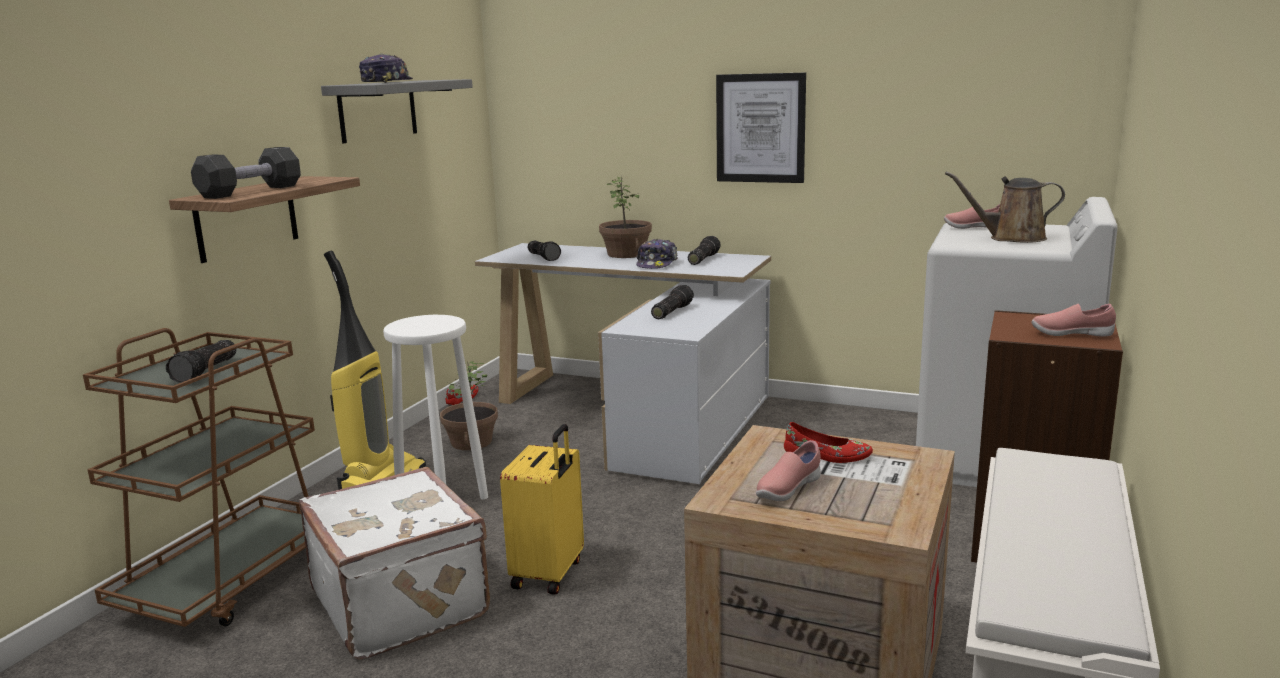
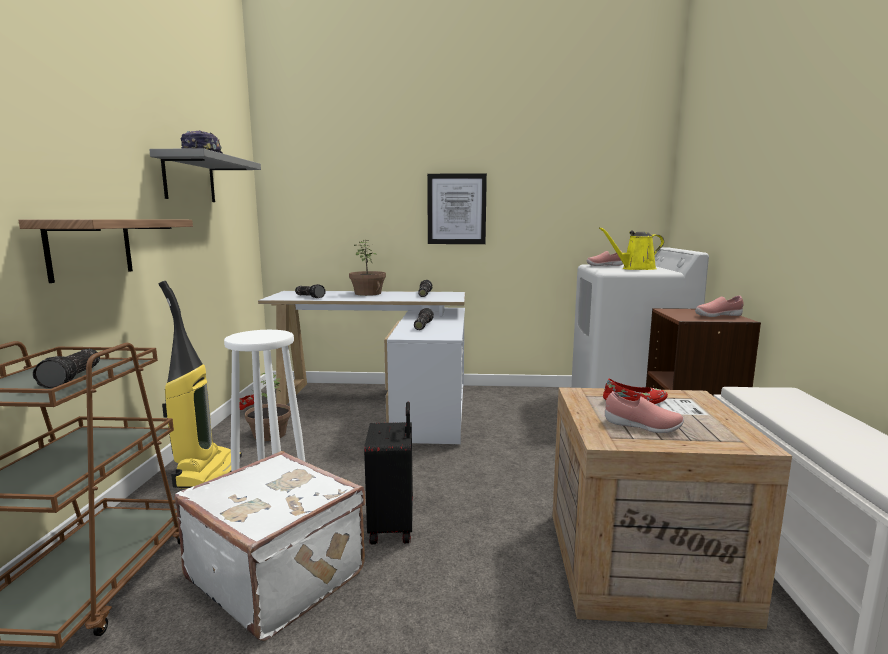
camera: 20 degrees left, 5 degrees down
black dumbbell [191,147,301,199] -> none
yellow suitcase [500,424,584,595] -> black suitcase [364,402,413,544]
cap [636,239,678,269] -> none
pink shoe [756,440,821,501] -> pink shoe turned 90 degrees counterclockwise [605,391,684,433]
brown watering can [945,172,1065,243] -> yellow watering can [599,227,664,270]

